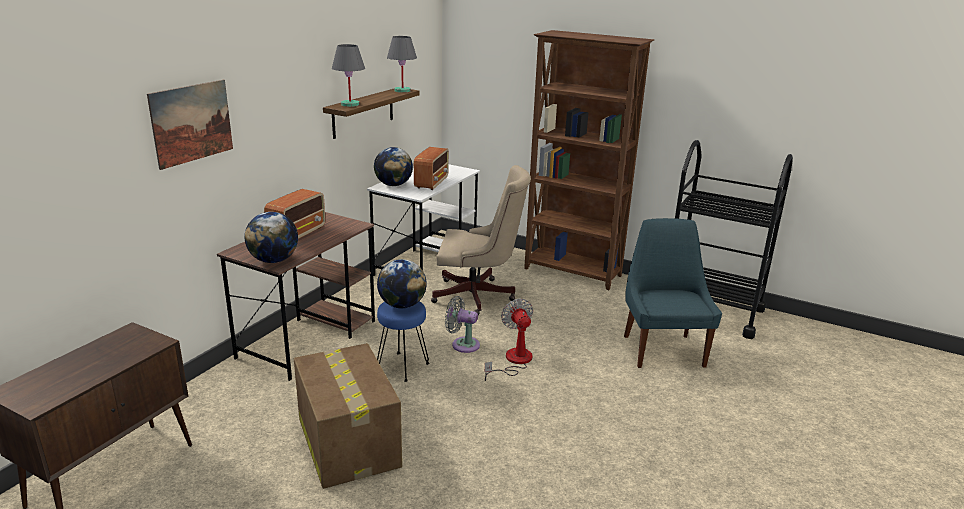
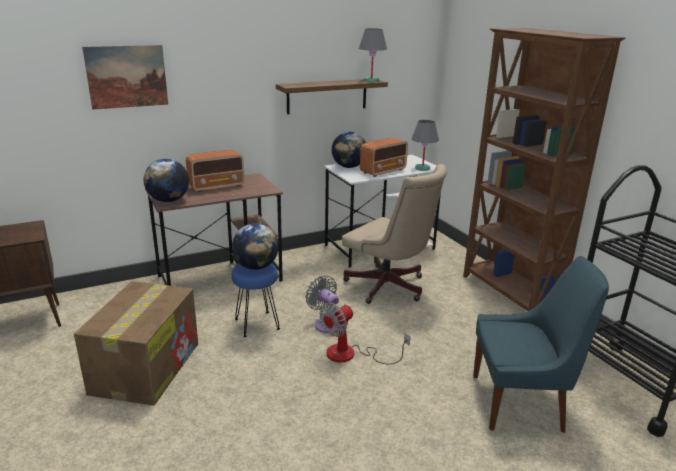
camera: 35 degrees right, 0 degrees up
grey table lamp [332,44,365,107] -> grey table lamp moved to [412,120,439,171]
fan [485,298,533,381] -> fan turned 150 degrees counterclockwise [319,303,411,364]
blue chair [624,218,722,368] -> blue chair turned 60 degrees clockwise [473,256,609,433]

